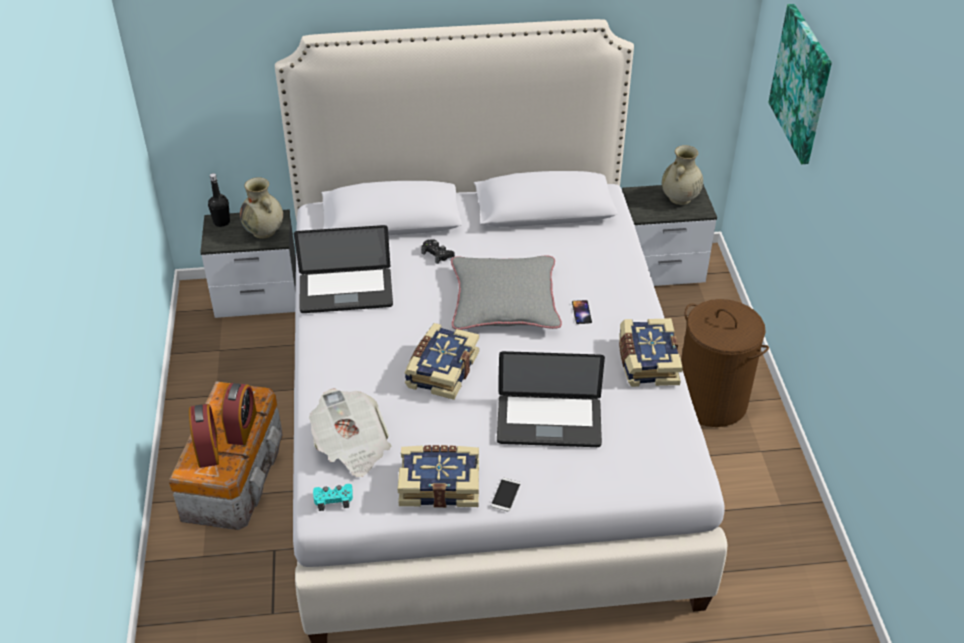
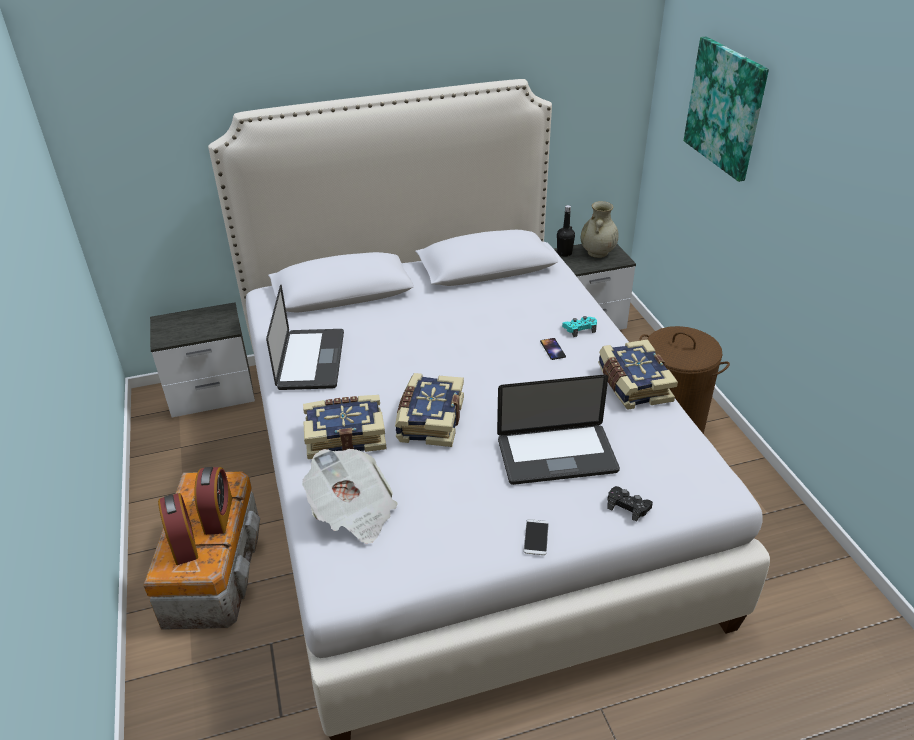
camera: 10 degrees left, 5 degrees down
black bottle [208,173,230,227] -> black bottle moved to [557,205,575,257]
beige vase [240,177,283,239] -> none
laptop [294,225,393,313] -> laptop turned 75 degrees counterclockwise [266,285,344,390]
turquoise game controller [313,484,353,511] -> turquoise game controller moved to [562,316,597,337]
book [398,445,479,508] -> book moved to [303,395,387,459]
black game controller [421,239,455,264] -> black game controller moved to [607,486,653,522]
grey pillow [451,255,562,330] -> none

